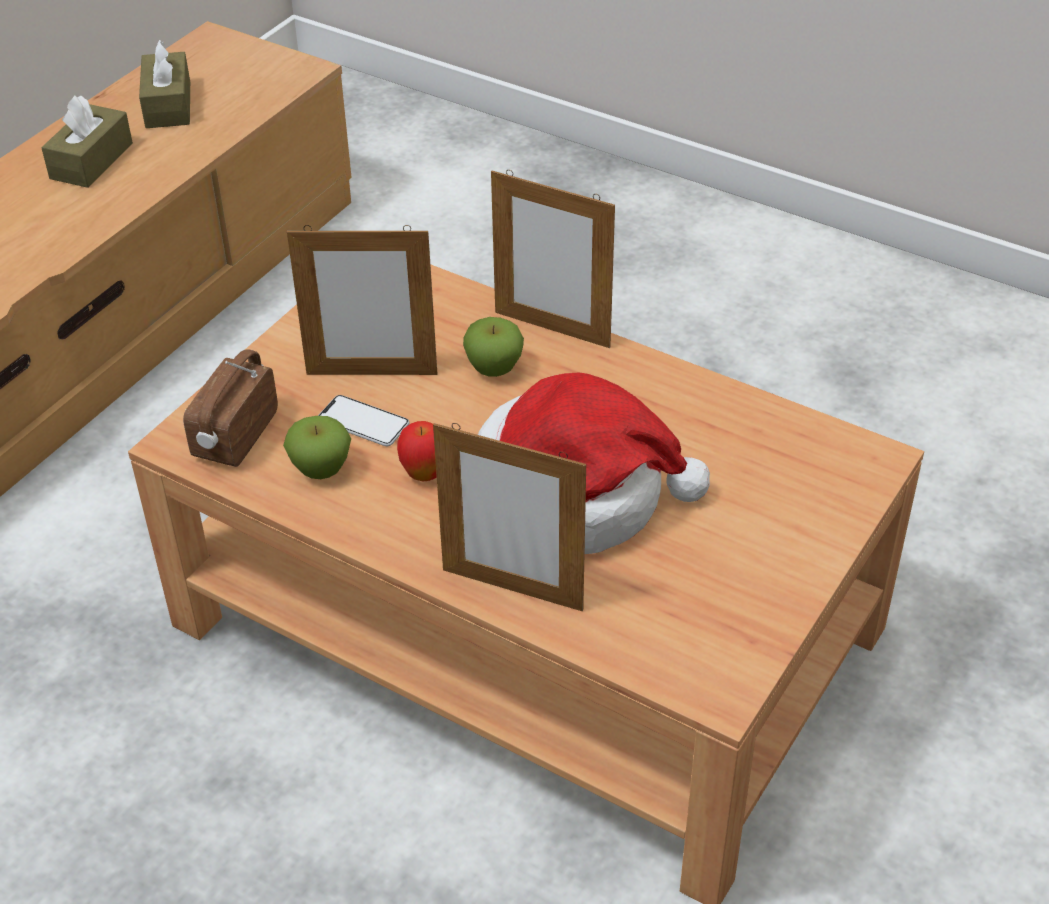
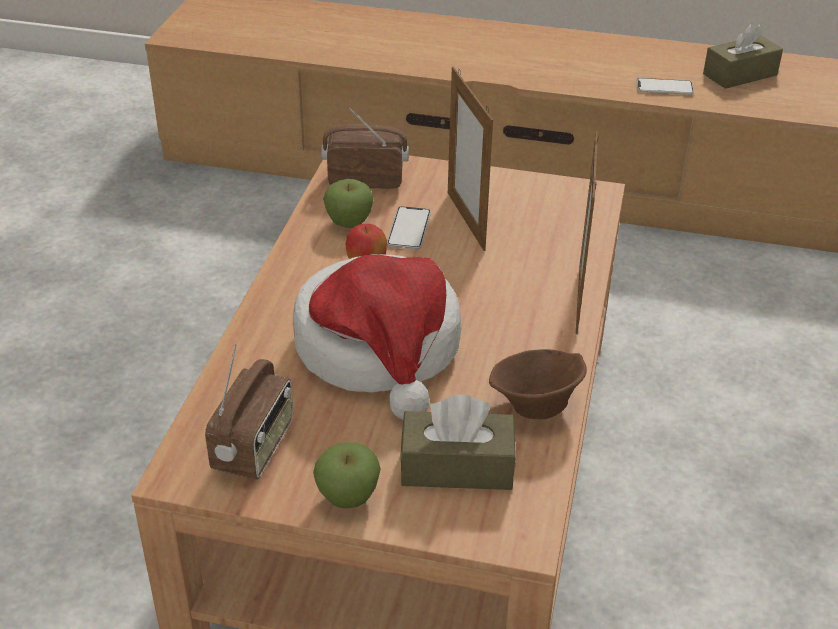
camera: 70 degrees right, 5 degrees down
brown tissue box [41,96,133,188] -> brown tissue box moved to [400,394,516,490]
picture frame [433,423,586,611] -> none
apple [463,317,524,377] -> apple moved to [313,442,381,508]
none -> radio [205,344,293,479]
none -> brown bowl [489,349,587,419]
none -> phone [636,78,694,95]

